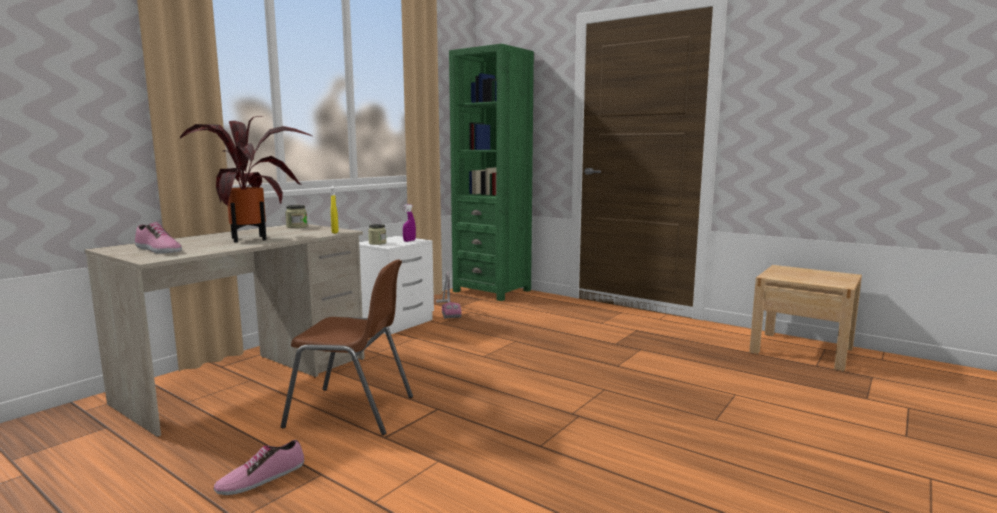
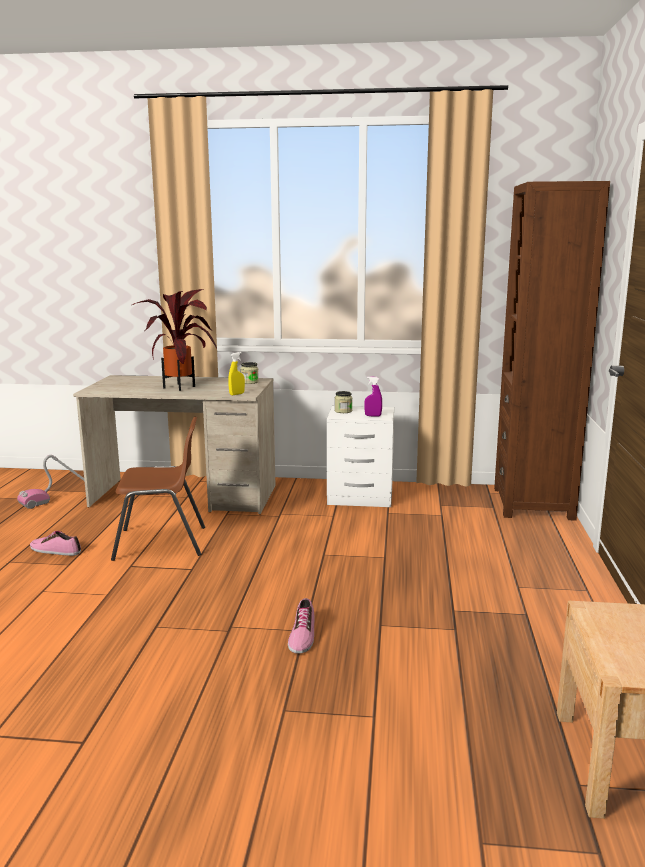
camera: 60 degrees right, 5 degrees up
shoe [135,222,182,254] -> shoe moved to [288,598,315,653]
brown chair [281,259,413,435] -> brown chair turned 75 degrees counterclockwise [111,417,205,561]
vacuum cleaner [436,271,461,319] -> vacuum cleaner moved to [17,455,84,509]
green bookcase [449,44,534,301] -> brown bookcase [494,181,610,521]

